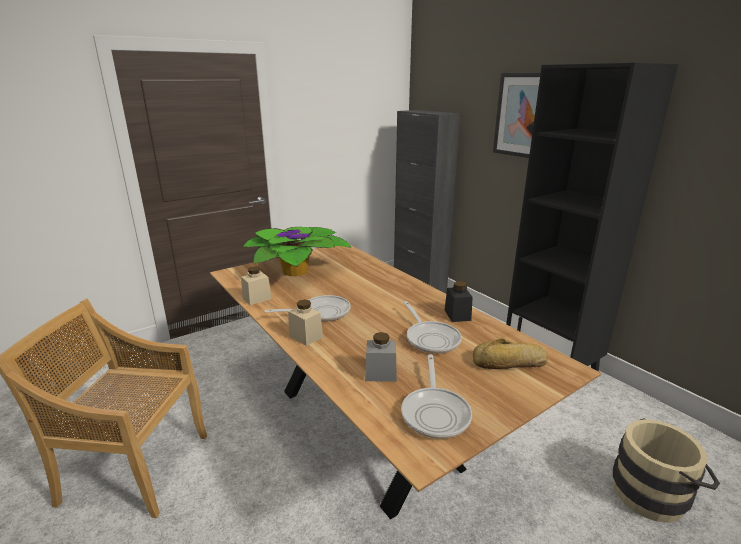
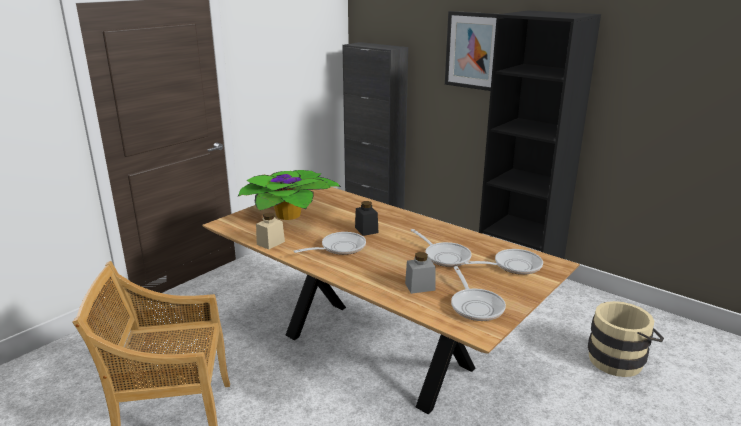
camera: 15 degrees left, 0 degrees up
beige jar [288,300,323,346] -> none
black jar [445,281,473,322] -> black jar moved to [355,201,379,236]
bread [473,338,548,369] -> frying pan [464,249,543,275]

